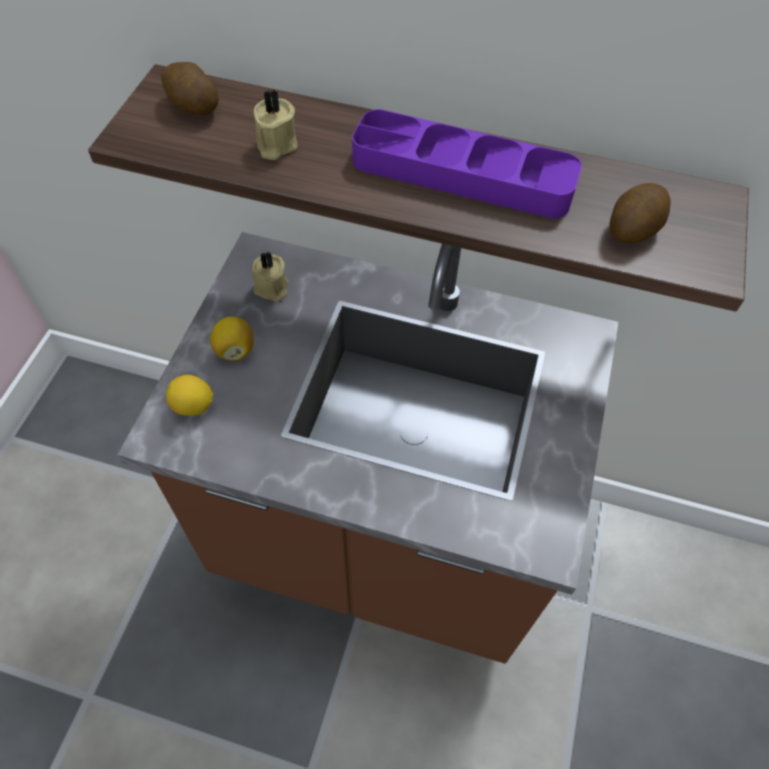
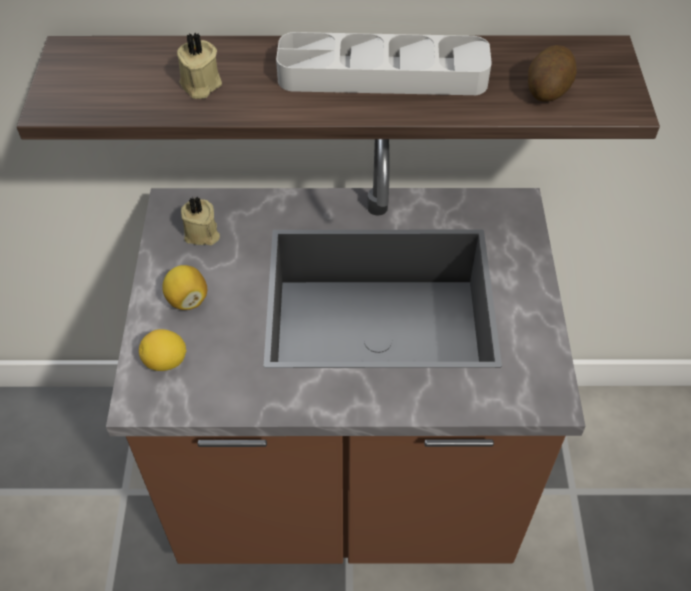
camera: 15 degrees left, 5 degrees down
potato [161,62,218,116] -> none
purple tray [352,109,582,218] -> grey tray [276,32,492,95]

